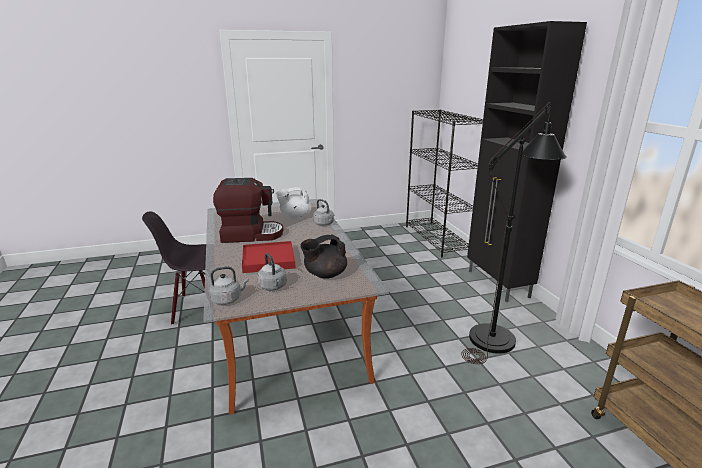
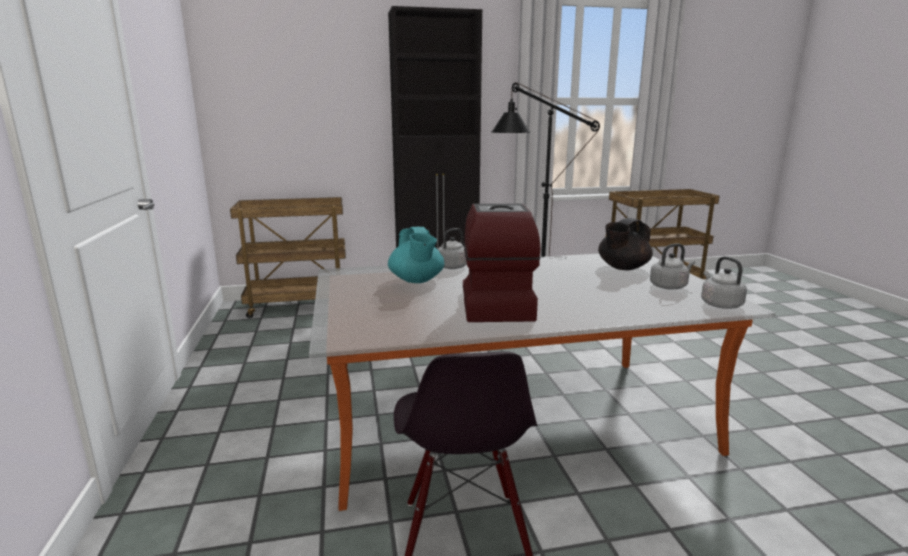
camera: 85 degrees left, 5 degrees down
red tray [242,241,296,273] -> none
white teapot [276,187,311,219] -> turquoise teapot [388,227,444,283]
black teapot [300,234,347,279] -> black teapot turned 75 degrees clockwise [598,218,653,270]
black bookcase [406,110,483,258] -> brown cart [230,197,346,318]

